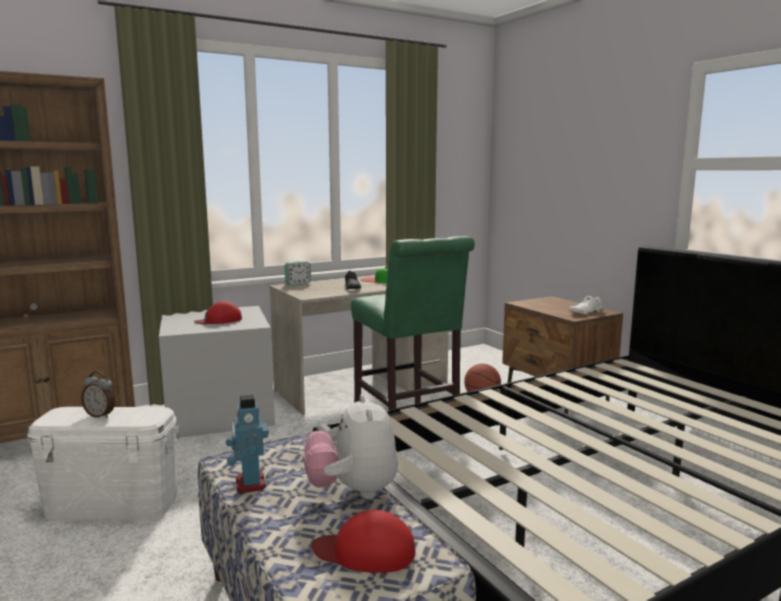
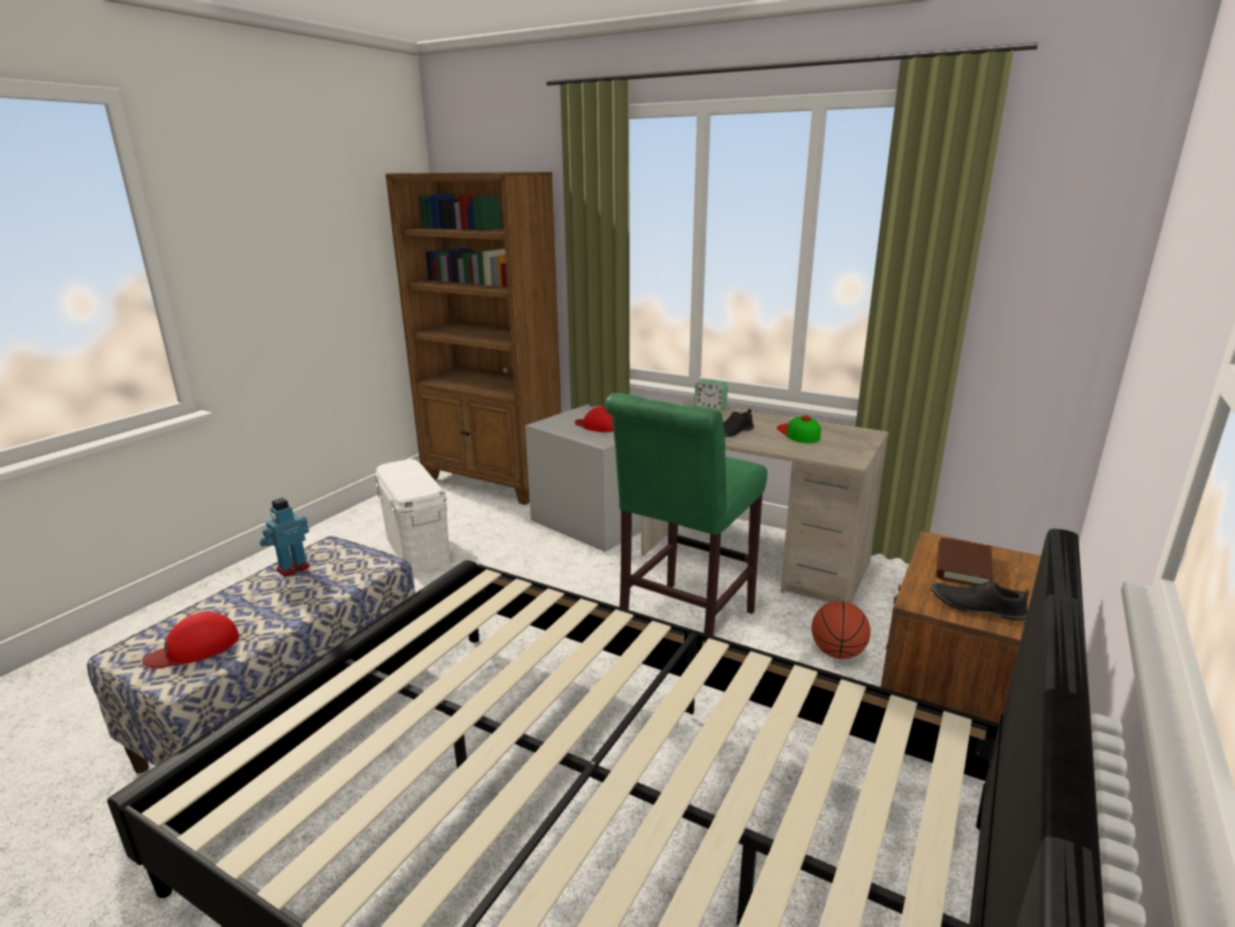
camera: 60 degrees right, 10 degrees up
alarm clock [81,371,115,418] -> none
plush toy [304,394,398,499] -> none
red cap [312,510,415,573] -> red cap turned 105 degrees counterclockwise [142,612,239,669]
white shoe [568,295,603,314] -> black shoe [931,580,1029,621]
none -> brown book [936,538,993,586]

